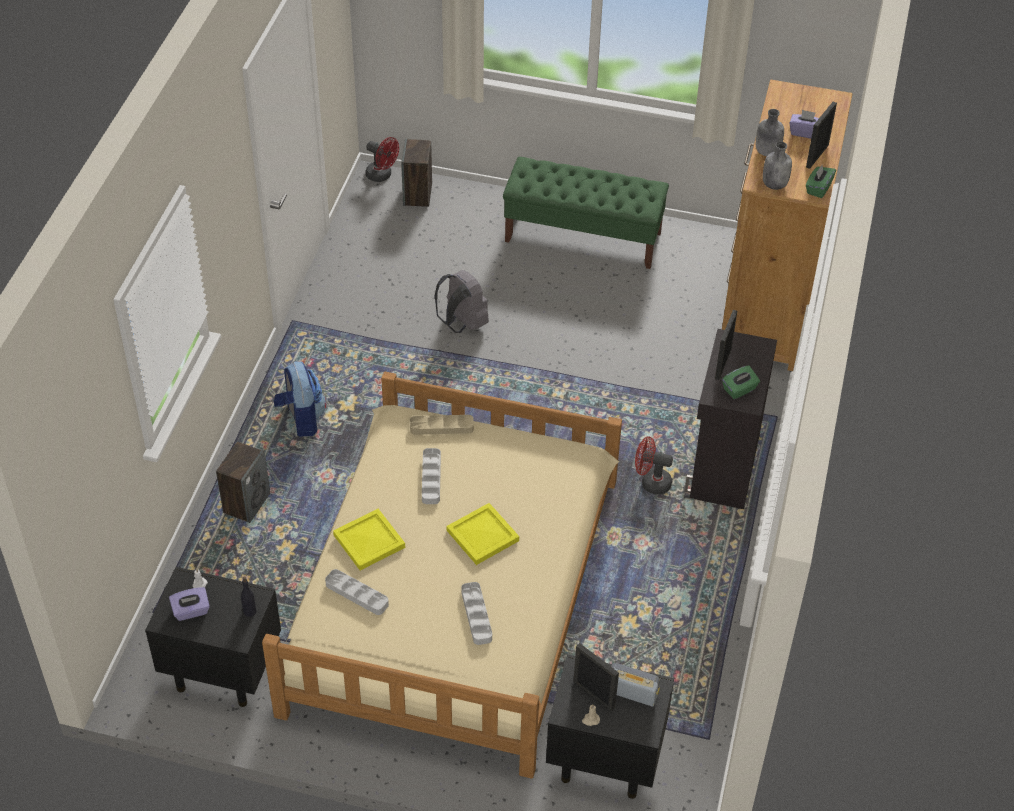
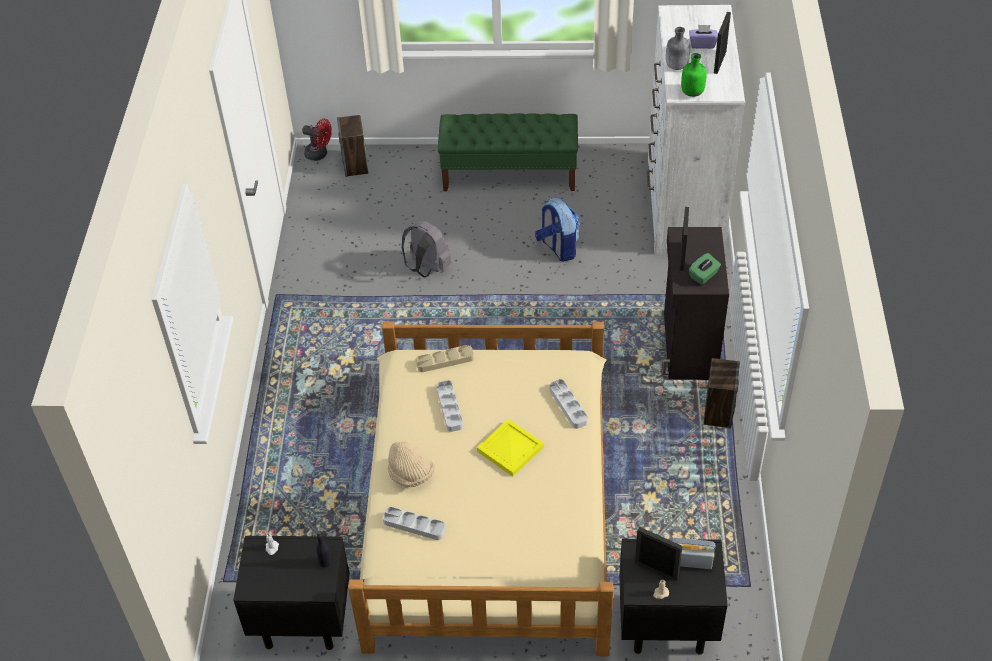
camera: 10 degrees left, 0 degrees up
purple tissue box [169,587,210,621] -> none
speaker [216,442,270,523] -> speaker moved to [703,358,740,428]
backpack [274,361,326,437] -> backpack moved to [535,198,579,262]
yellow tray [333,509,405,571] -> beige hat [388,441,434,487]
grey tray [461,582,492,645] -> grey tray moved to [549,379,588,429]
red fan [635,436,673,494] -> none
brown dresser [722,80,853,371] -> white dresser [647,5,745,254]
grey bottle [763,141,792,190] -> green bottle [681,53,707,97]
green tissue box [806,165,836,198] -> none

